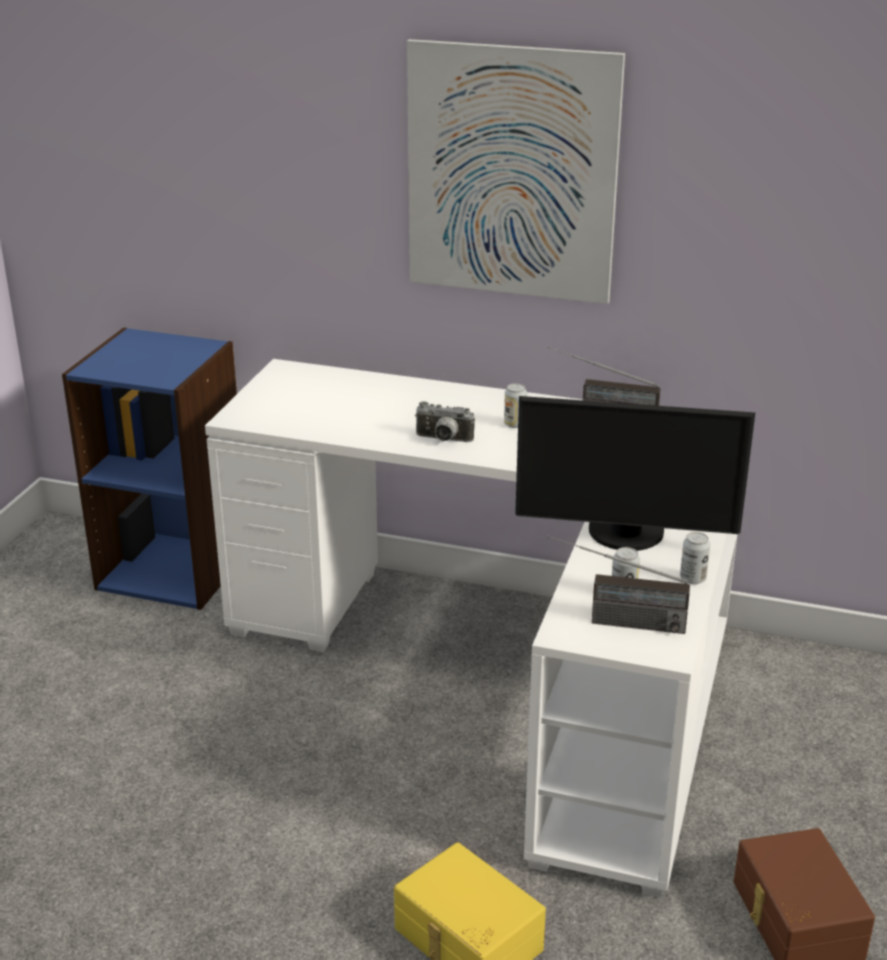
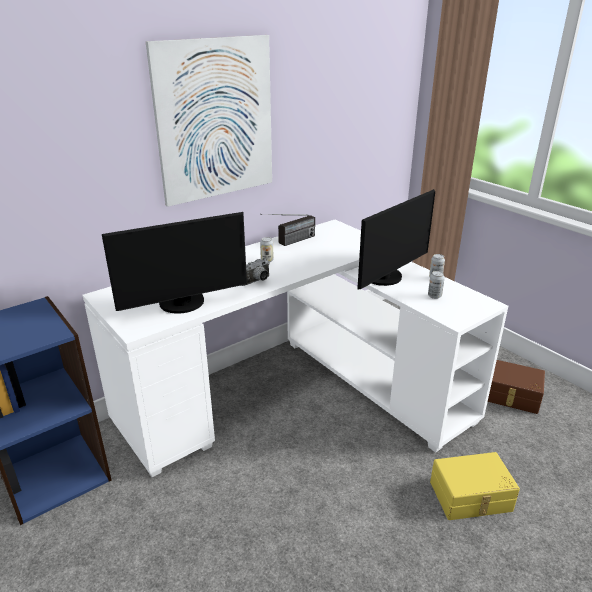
camera: 55 degrees left, 0 degrees up
radio [547,535,690,634] -> none
none -> monitor [102,212,247,314]

